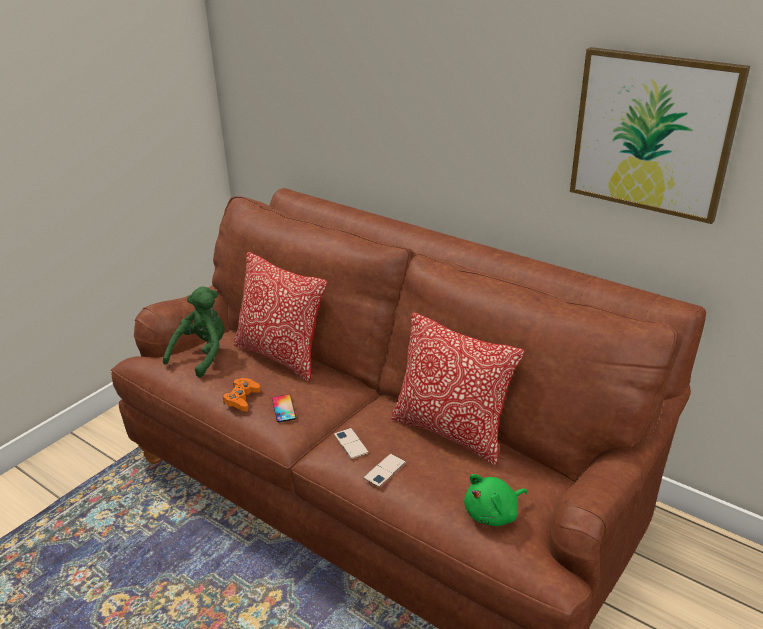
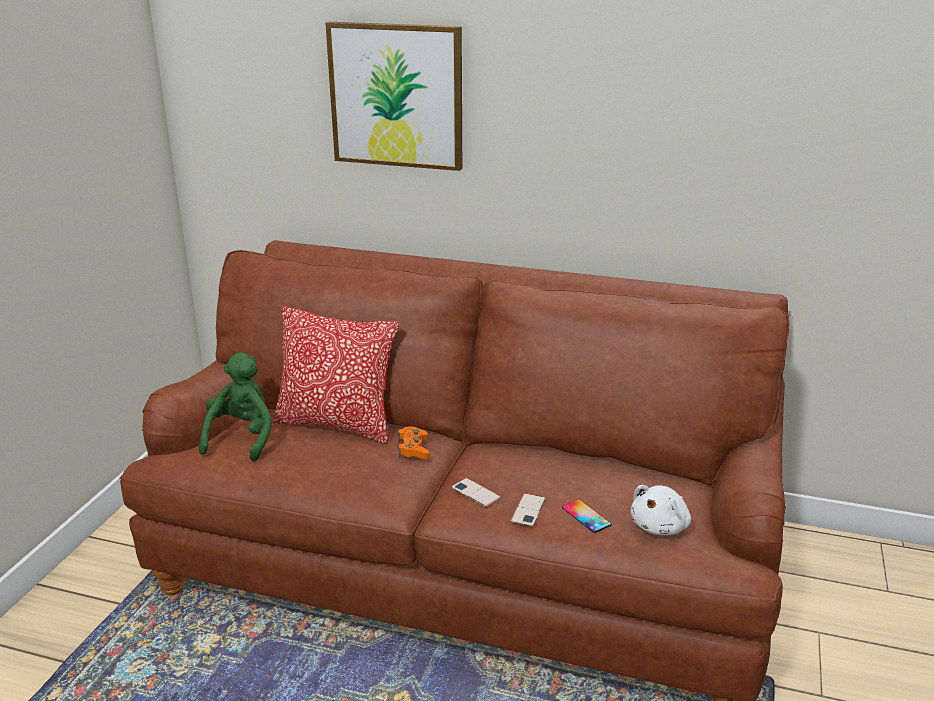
camera: 20 degrees left, 5 degrees down
orange game controller [223,378,261,412] -> orange game controller moved to [398,426,429,460]
phone [272,394,296,422] -> phone moved to [562,499,612,533]
pillow [391,312,524,465] -> none
green plush toy [464,474,527,526] -> white plush toy [630,485,691,535]
picture [570,47,750,224] -> picture moved to [325,22,462,171]

